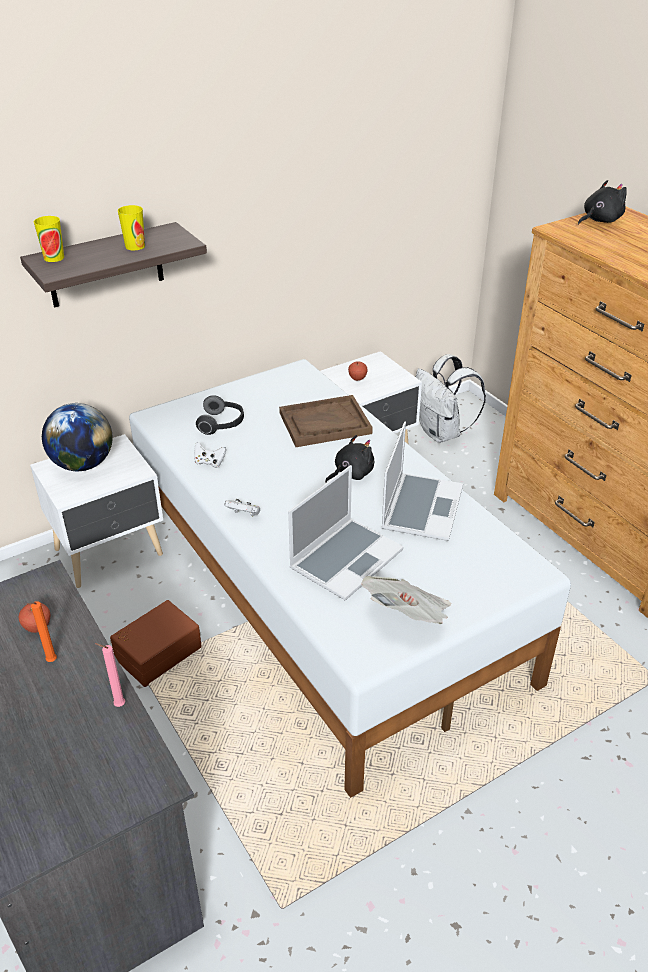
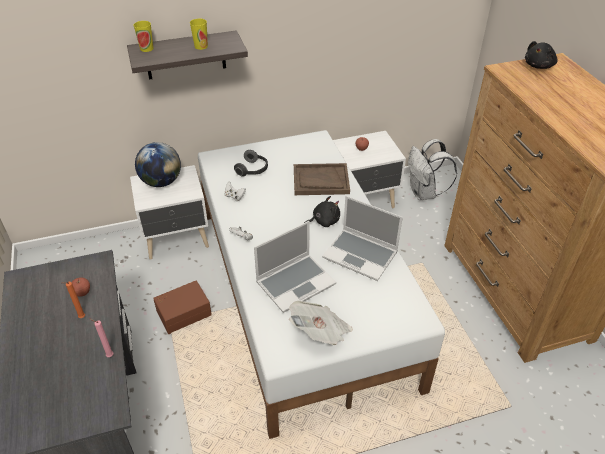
camera: 15 degrees right, 5 degrees up
laptop [381,422,463,541] -> laptop turned 90 degrees clockwise [322,196,403,281]
black plush toy [578,180,627,224] -> black plush toy turned 150 degrees clockwise [525,41,558,69]

